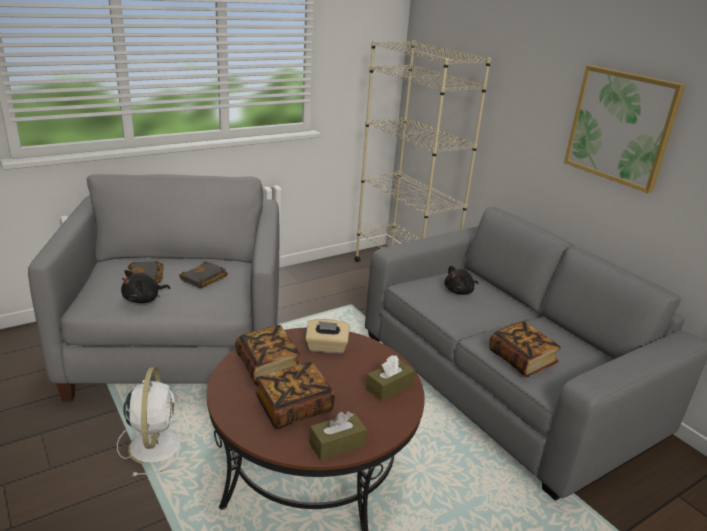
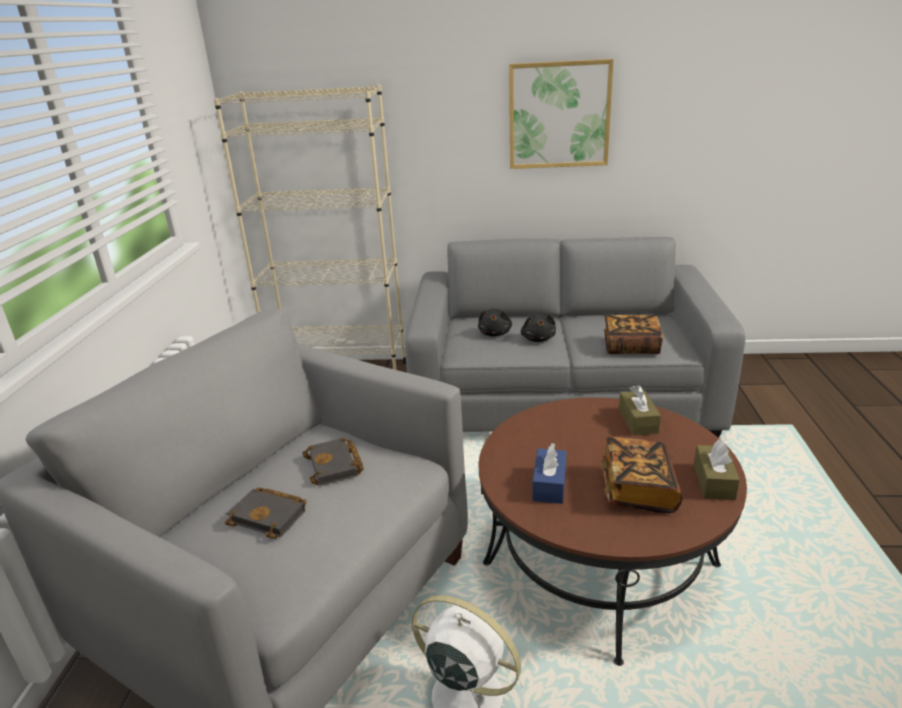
camera: 50 degrees left, 0 degrees up
black plush toy [121,270,170,303] -> black plush toy moved to [521,314,556,342]
book [235,325,300,386] -> blue tissue box [532,443,567,504]
beige tissue box [306,319,350,354] -> none

